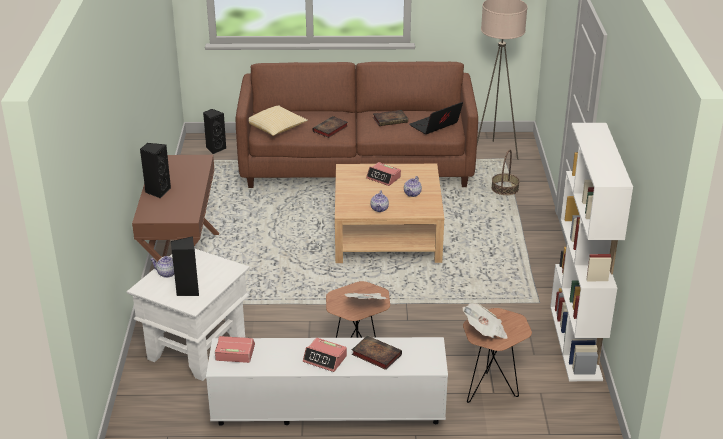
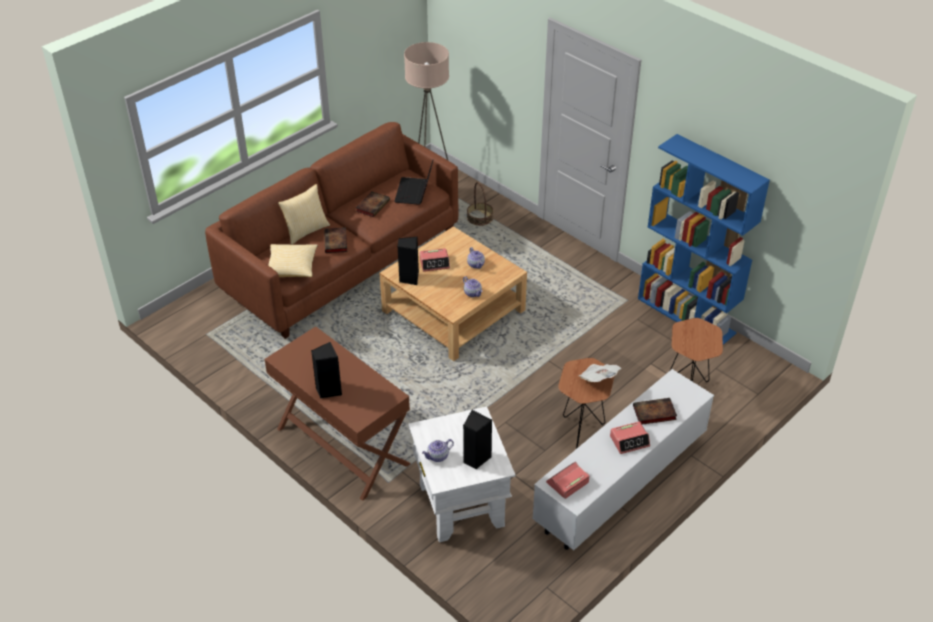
camera: 45 degrees left, 10 degrees up
black speaker [203,109,227,154] -> black speaker moved to [397,237,419,285]
newspaper [462,303,508,339] -> none
white bookcase [550,123,633,381] -> blue bookcase [638,134,770,345]
none -> pillow [278,184,330,245]

